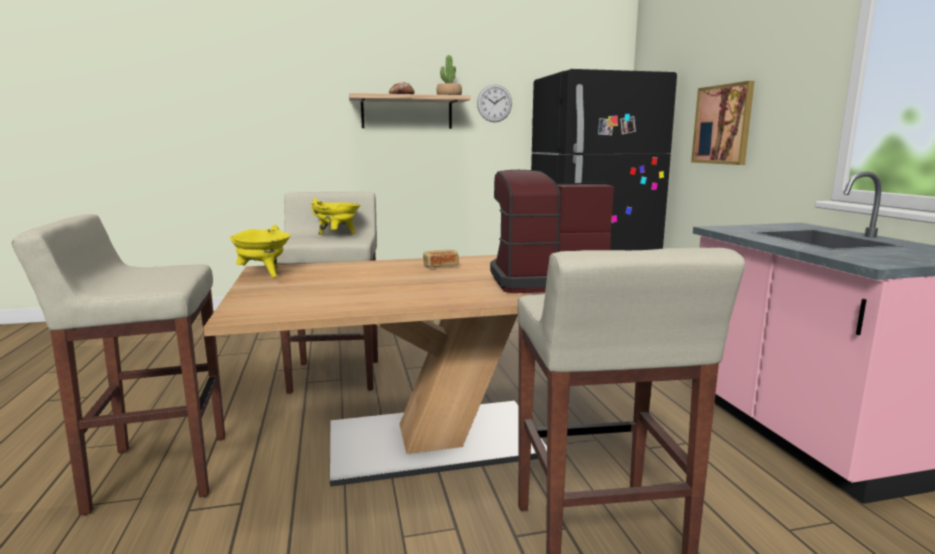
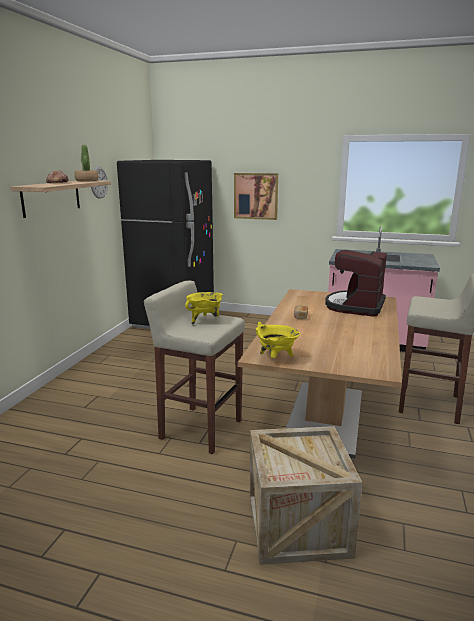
camera: 60 degrees left, 5 degrees up
beige stool [11,214,225,515] -> crate [250,426,362,565]

